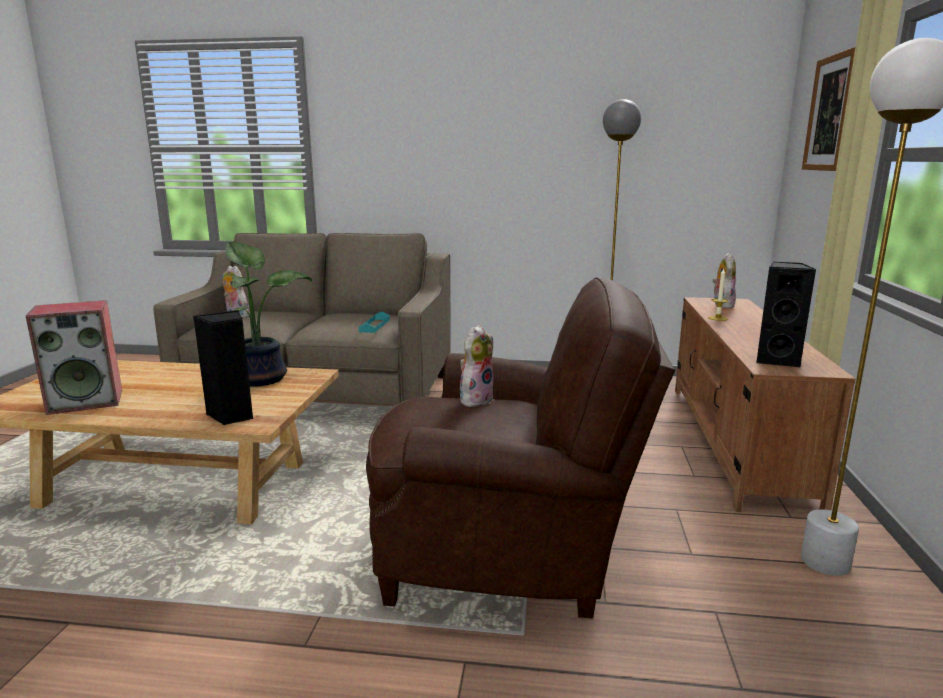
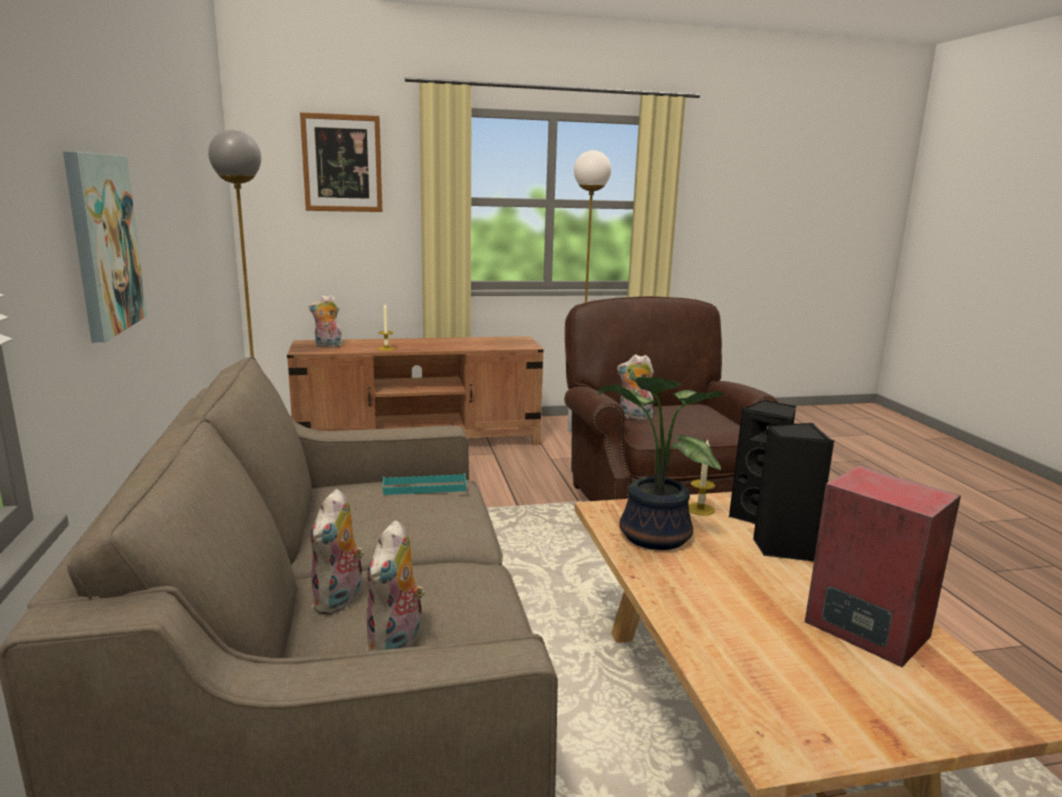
camera: 110 degrees left, 0 degrees up
black speaker [756,262,816,367] -> black speaker moved to [753,423,834,561]
none -> picture [63,151,147,342]
none -> plush toy [311,489,364,615]
none -> candle [689,438,715,515]

